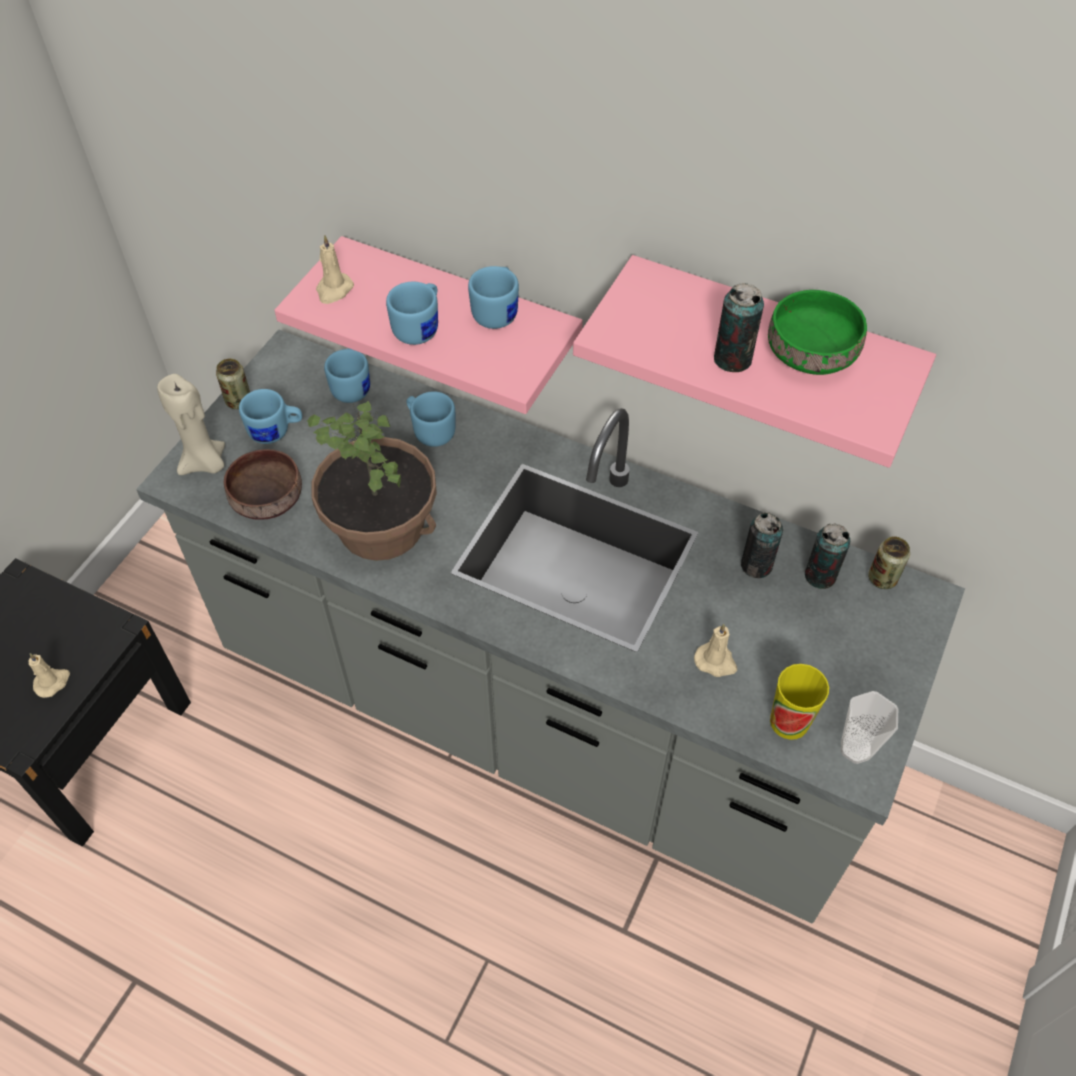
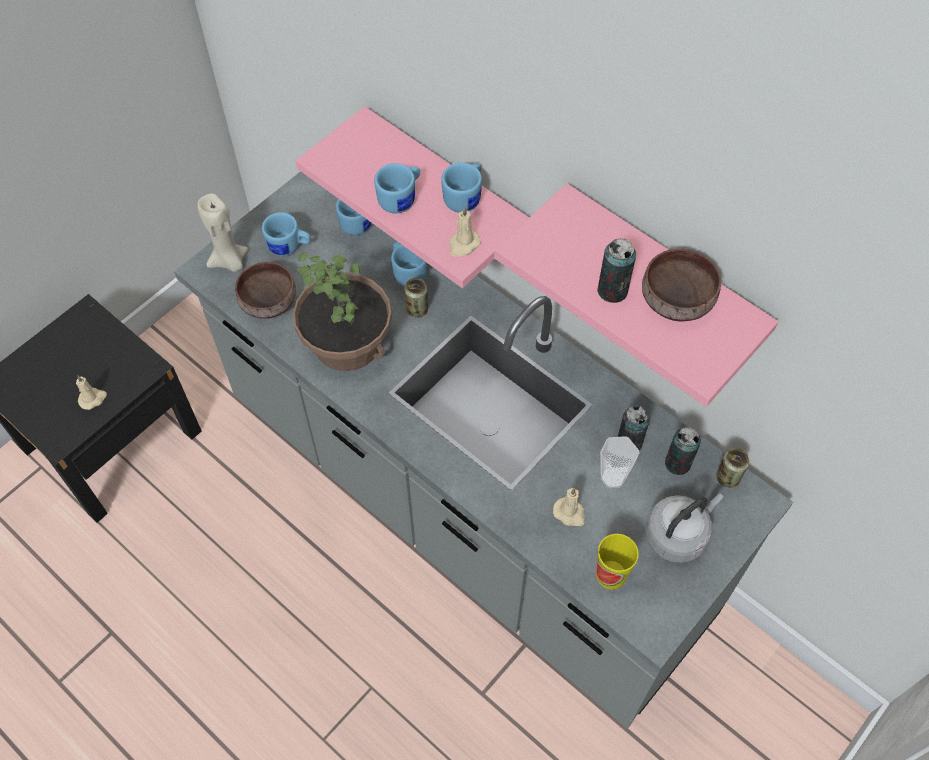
camera: 15 degrees right, 5 degrees up
can [216,359,250,409] -> can moved to [404,278,428,317]
beige candle [316,235,354,304] -> beige candle moved to [449,206,481,257]
green bowl [768,290,867,375] -> brown bowl [642,249,721,321]
cup [841,691,898,764] -> cup moved to [600,436,639,488]
none -> grey kettle [645,494,724,563]

